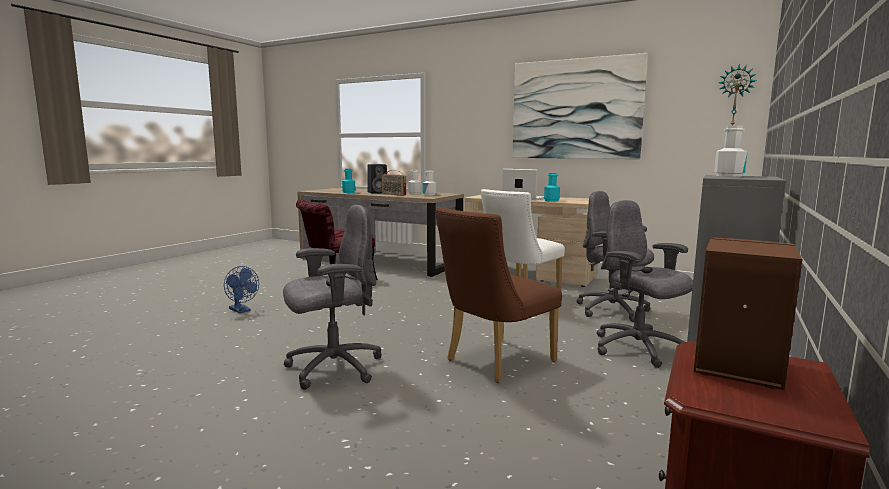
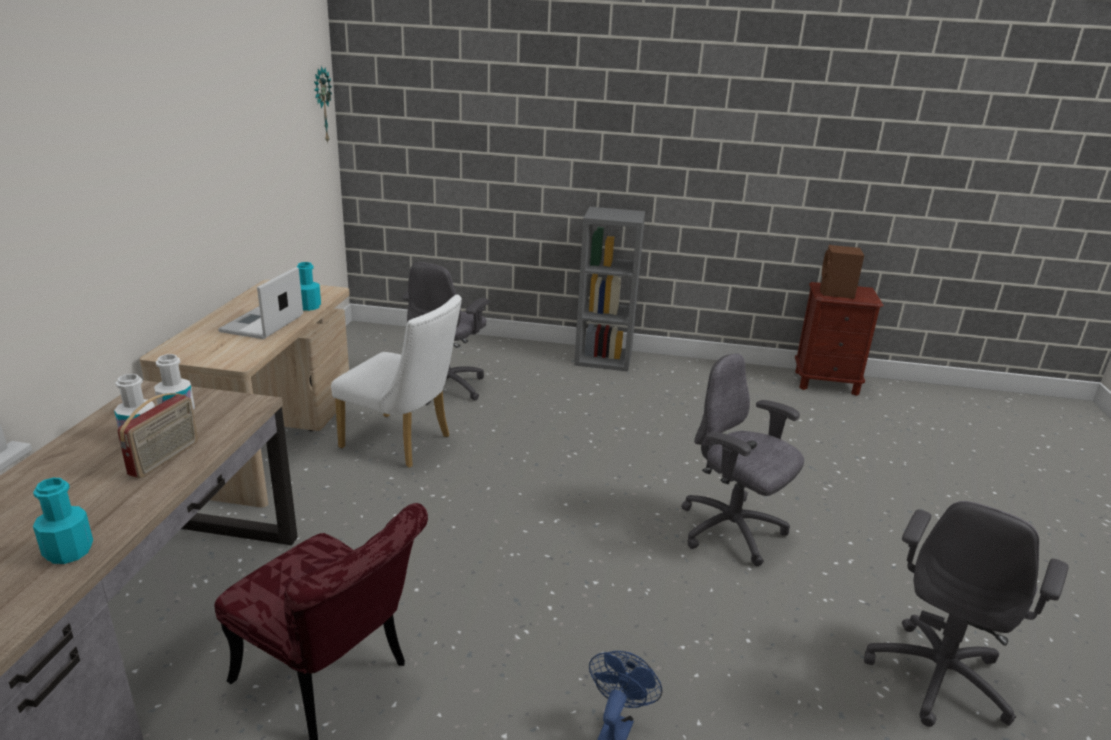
camera: 110 degrees left, 15 degrees up
black speaker [367,164,387,194] -> none
brown chair [435,207,562,383] -> none
picture [512,53,648,159] -> none
grey office chair [597,200,693,368] -> grey office chair moved to [864,501,1069,727]
white bottle [714,126,748,177] -> none

